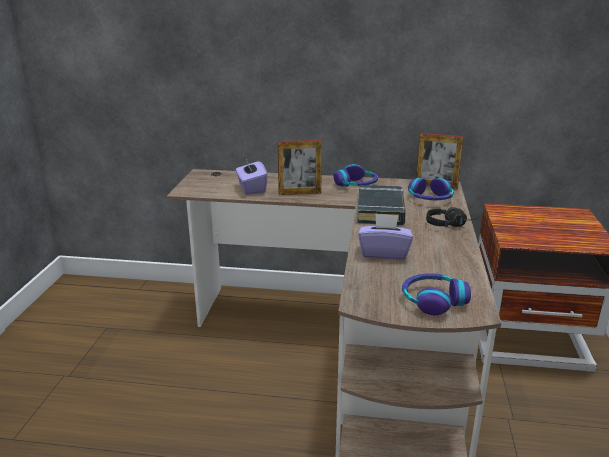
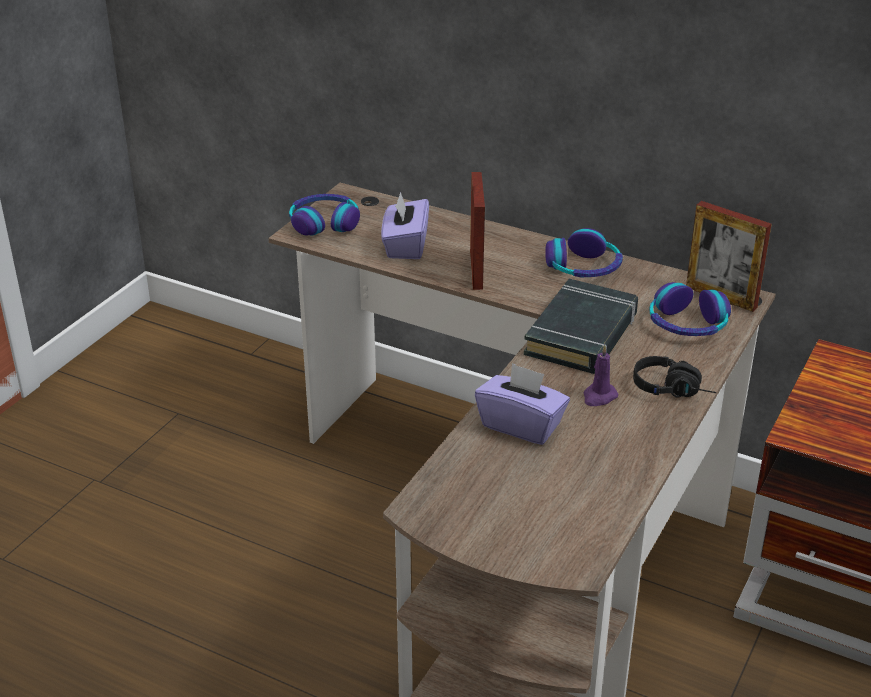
camera: 20 degrees right, 10 degrees up
picture frame [278,140,322,195] -> picture frame turned 105 degrees counterclockwise [470,172,485,290]
headphones [402,273,471,315] -> headphones moved to [289,194,360,236]
none -> purple candle [583,345,618,406]

